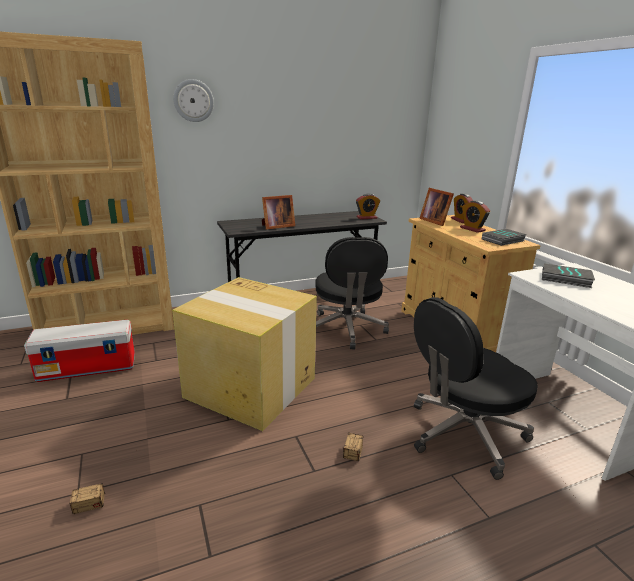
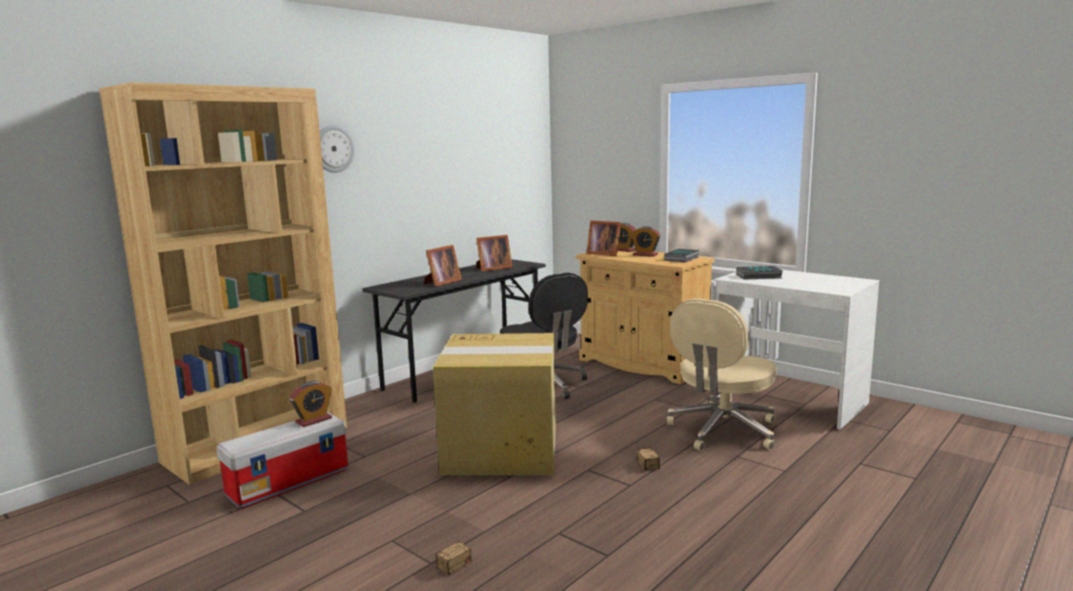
camera: 25 degrees left, 10 degrees down
alarm clock [356,194,380,220] -> alarm clock moved to [289,381,332,427]
black office chair [414,297,538,480] -> beige office chair [666,298,776,451]
none -> picture frame [476,235,512,272]

